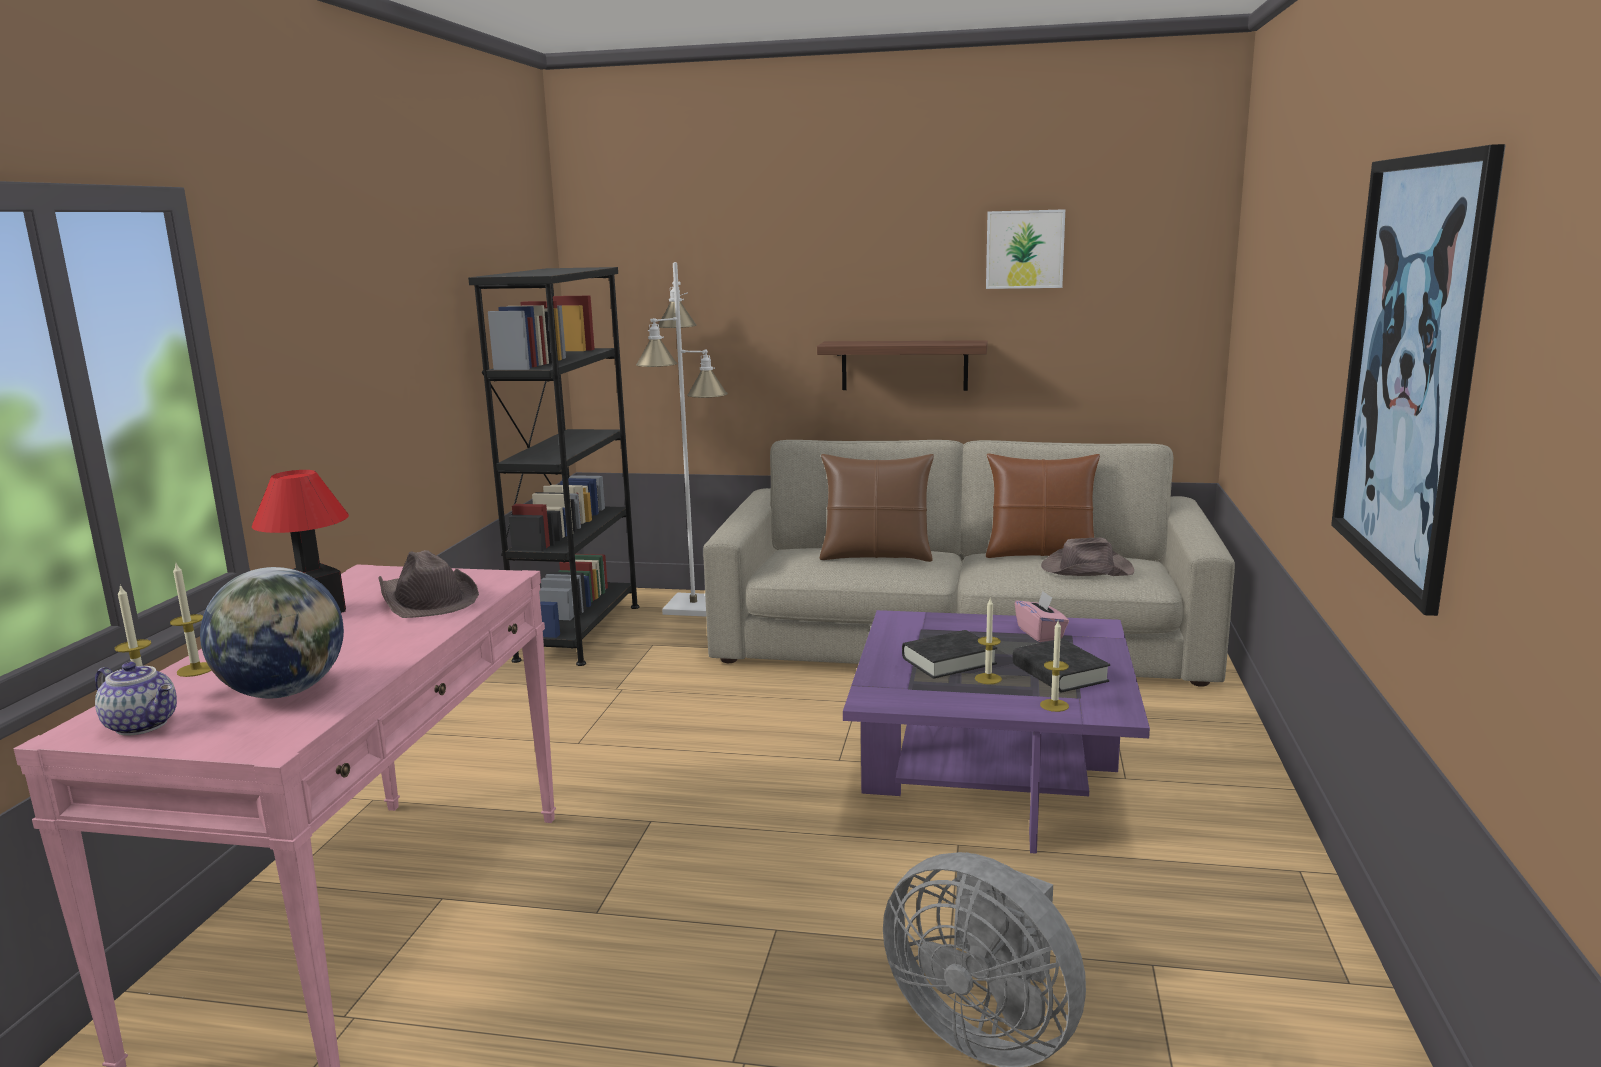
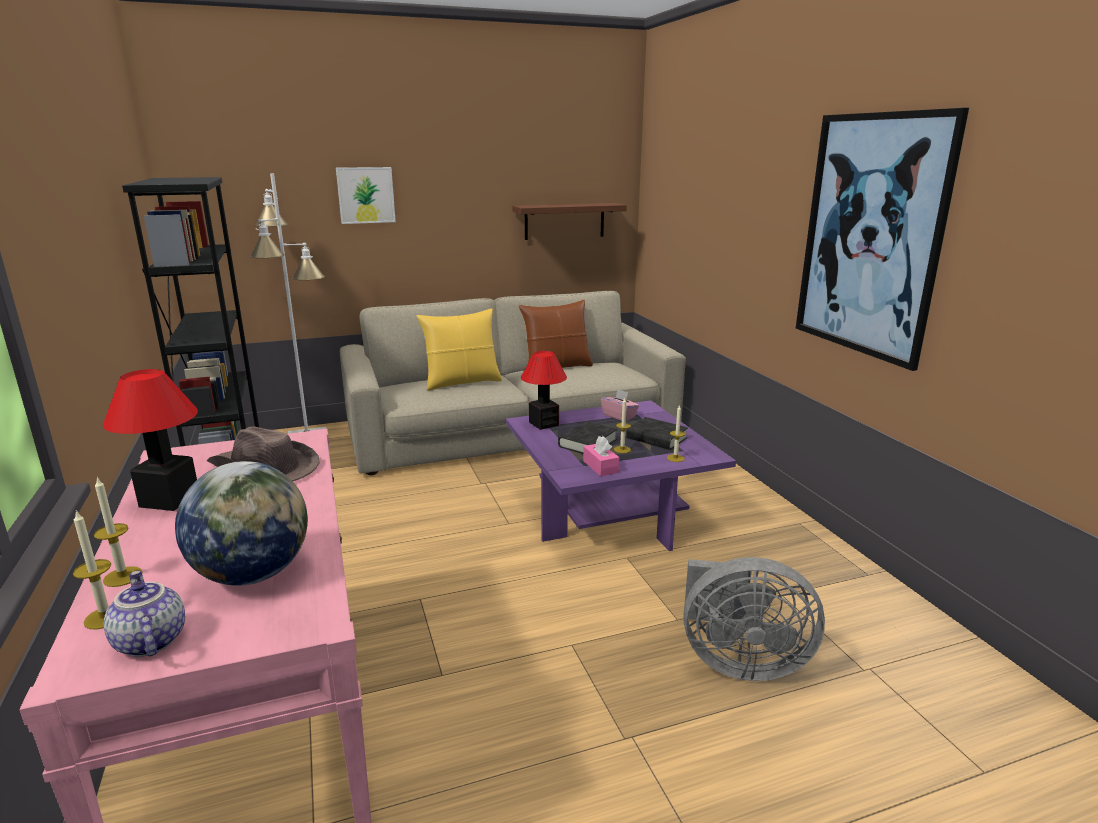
camera: 30 degrees left, 5 degrees up
teapot [95,662,177,735] -> teapot turned 120 degrees counterclockwise [104,571,185,657]
shelf [817,340,988,391] -> shelf moved to [512,203,627,240]
brown pillow [820,454,934,562] -> yellow pillow [417,308,502,390]
picture [986,209,1065,289] -> picture moved to [336,167,396,224]
brown hat [1041,537,1134,576] -> none
none -> table lamp [521,351,567,430]
none -> pink tissue box [583,436,619,476]

